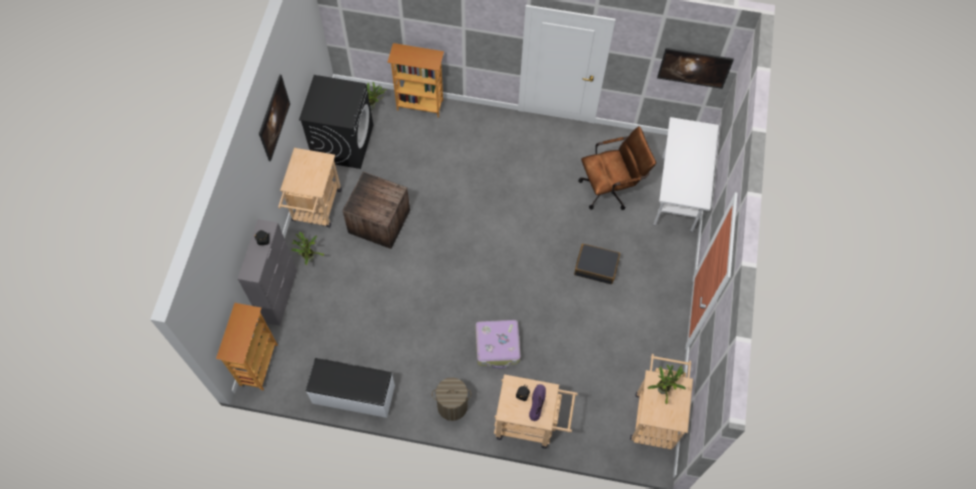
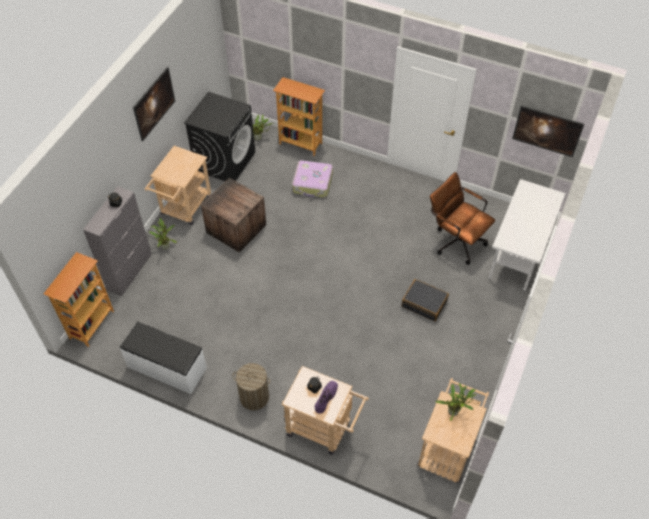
camera: 15 degrees right, 10 degrees down
suitcase [475,320,521,369] -> suitcase moved to [292,160,333,197]
brown office chair [579,126,656,210] -> brown office chair turned 135 degrees counterclockwise [430,172,495,265]

